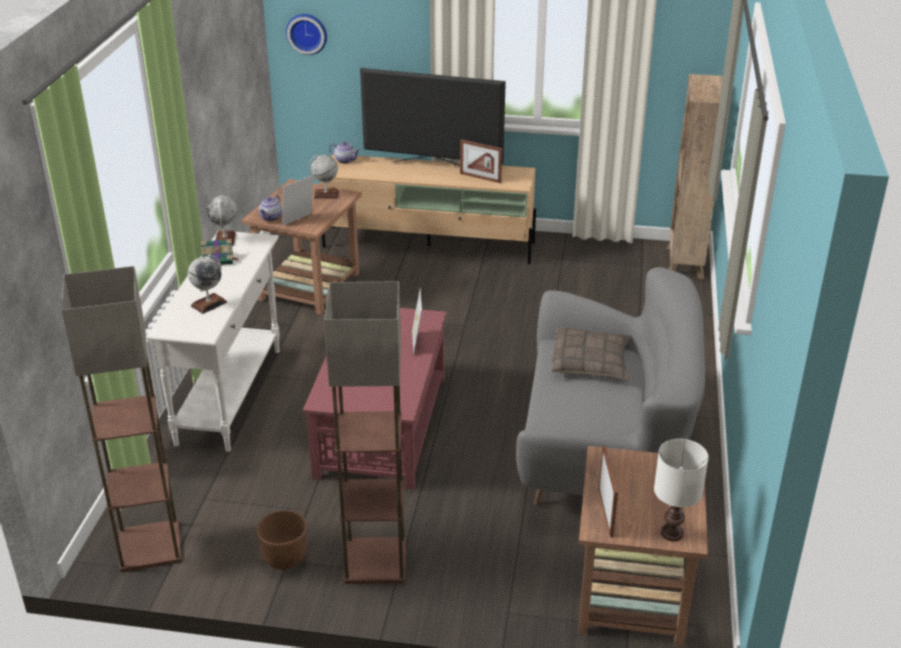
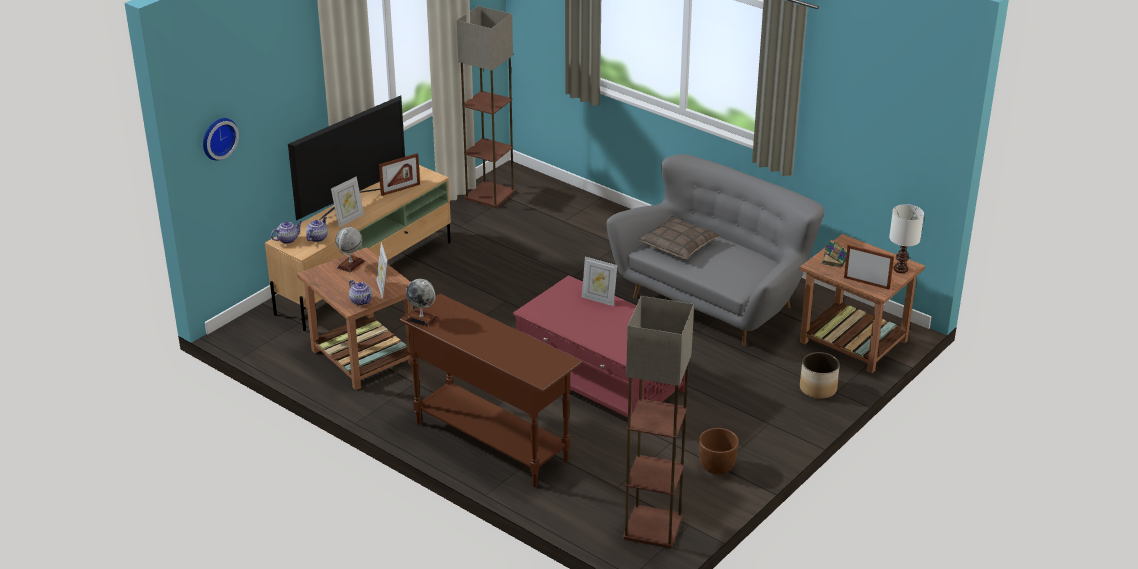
camera: 60 degrees left, 0 degrees up
white console table [146,230,280,452] -> brown console table [399,294,583,487]
globe [188,254,227,314] -> none
book [201,239,239,265] -> book moved to [821,240,847,268]
floor lamp [324,281,406,584] -> floor lamp moved to [457,6,515,208]
brown bookcase [667,74,723,280] -> none
none -> teapot [306,217,328,242]
none -> picture frame [331,176,364,227]
none -> planter [800,352,840,399]

